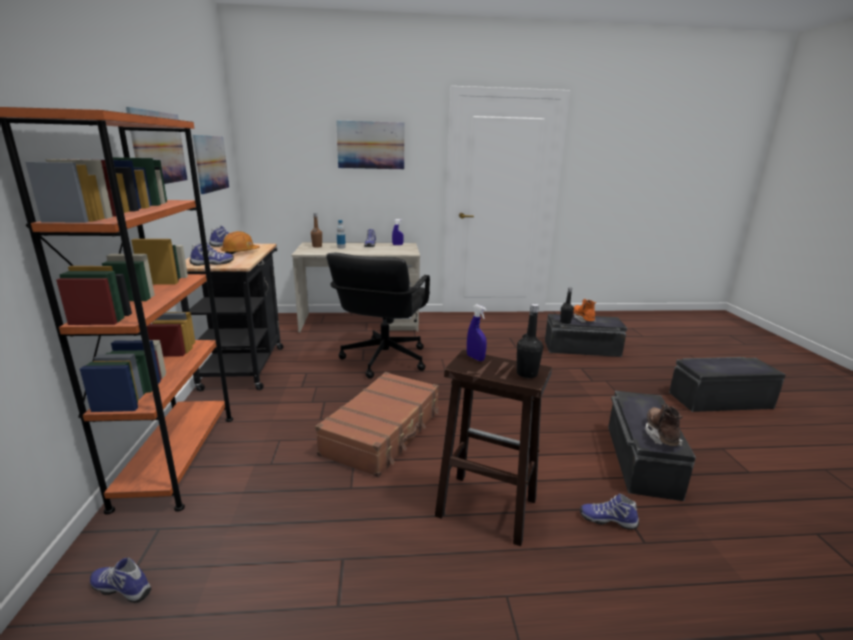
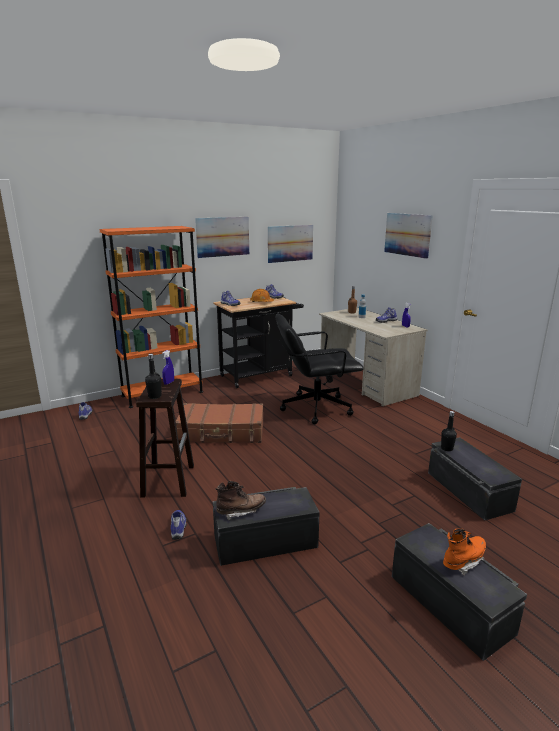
camera: 65 degrees right, 0 degrees up
orange boot [574,299,596,323] -> orange boot moved to [443,529,486,576]

